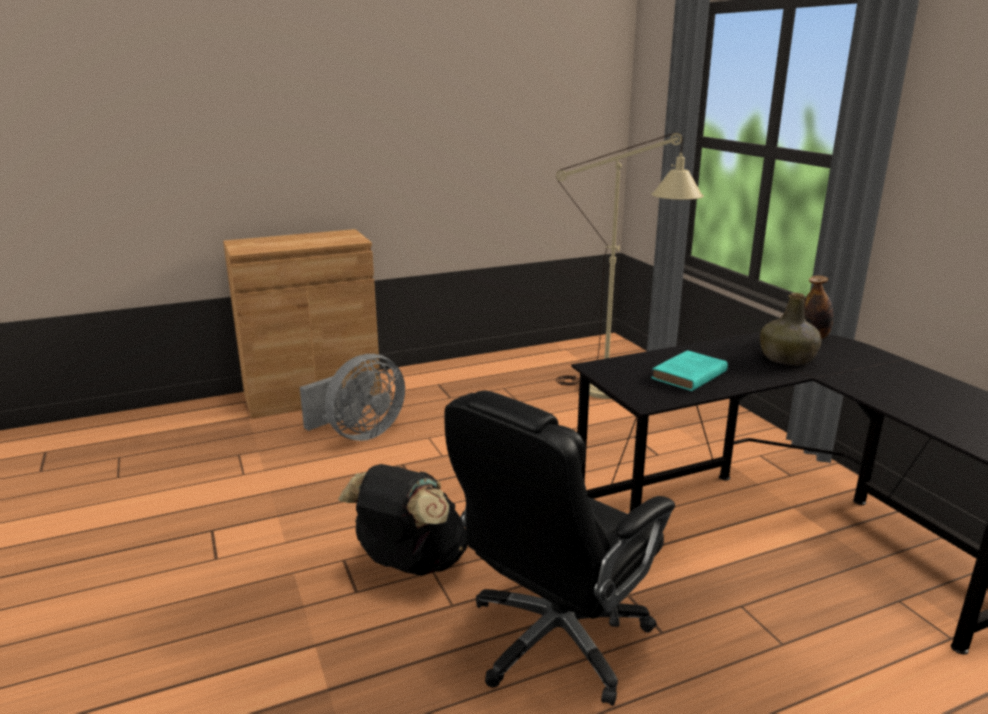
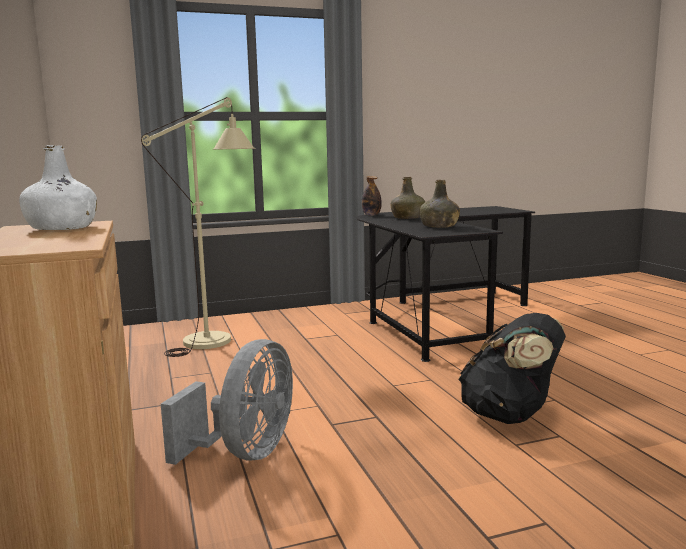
camera: 85 degrees left, 10 degrees down
grey fan [300,354,405,441] -> grey fan turned 60 degrees clockwise [161,339,293,465]
black office chair [444,390,675,706] -> none
turquoise book [651,350,728,391] -> green bottle [420,180,460,228]
none -> white bottle [19,145,97,230]

